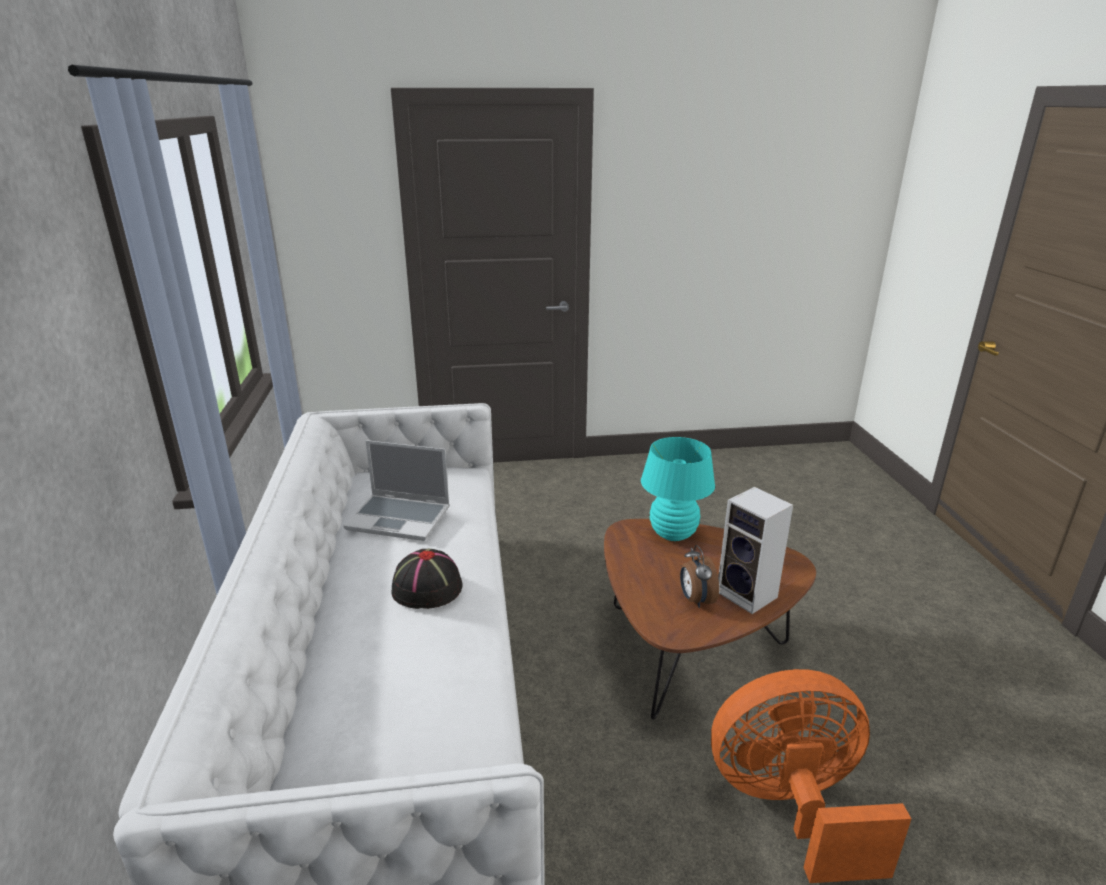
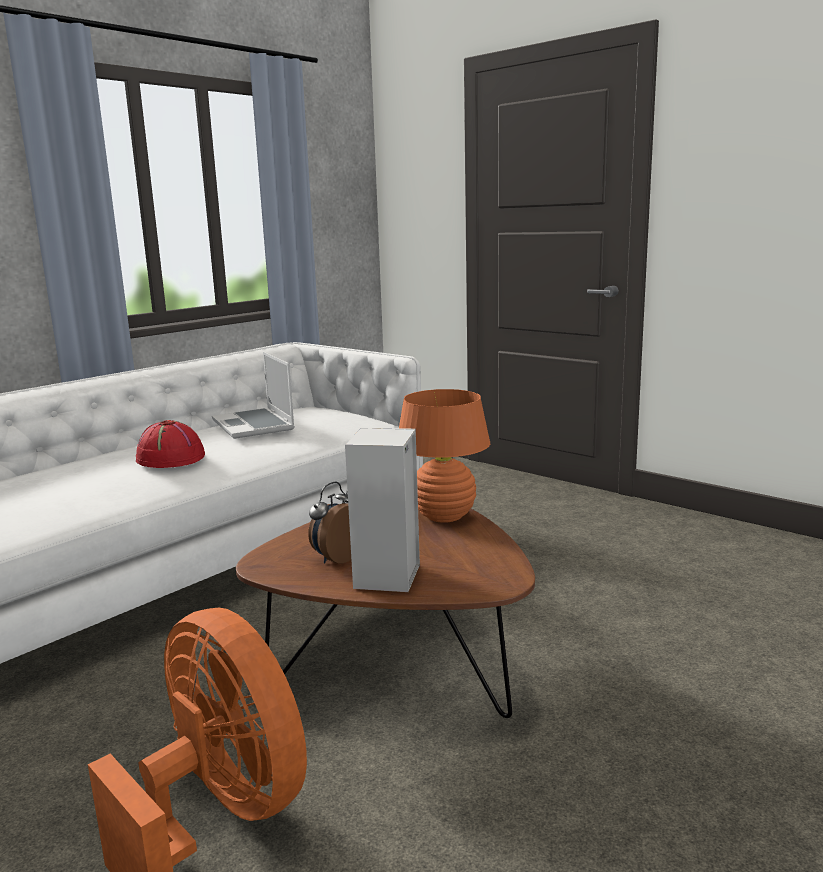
camera: 50 degrees right, 10 degrees down
black hat [391,549,463,609] -> red hat [136,420,205,468]
turquoise table lamp [641,437,715,541] -> orange table lamp [399,389,490,523]

